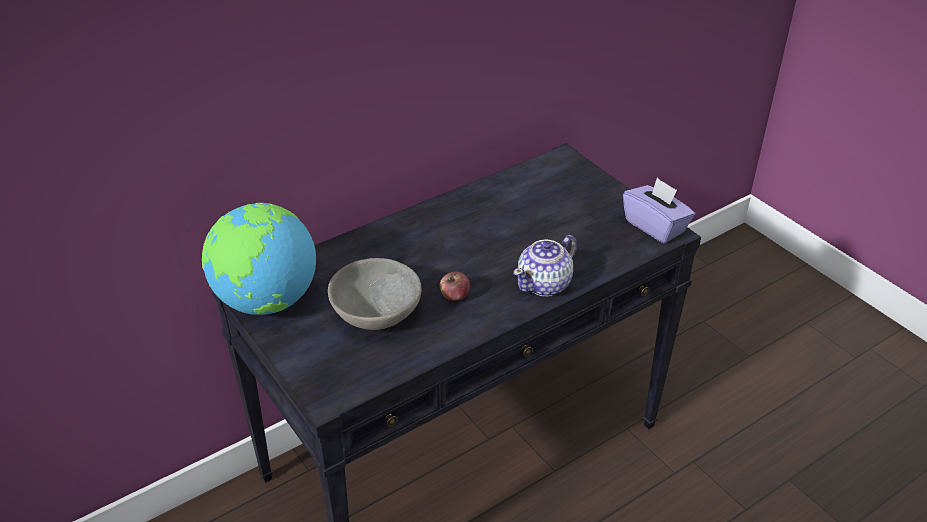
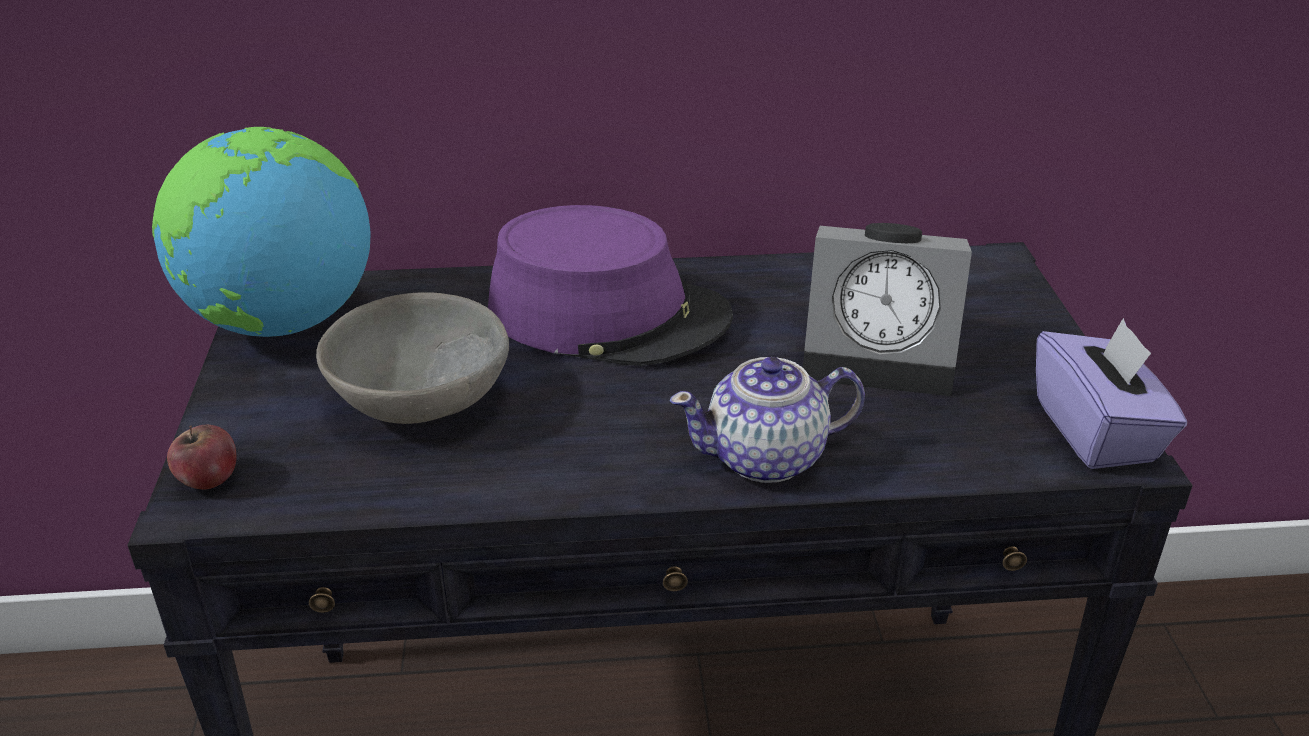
camera: 30 degrees right, 5 degrees down
apple [440,272,470,301] -> apple moved to [167,425,236,489]
none -> purple hat [488,205,733,366]
none -> alarm clock [803,223,972,396]

